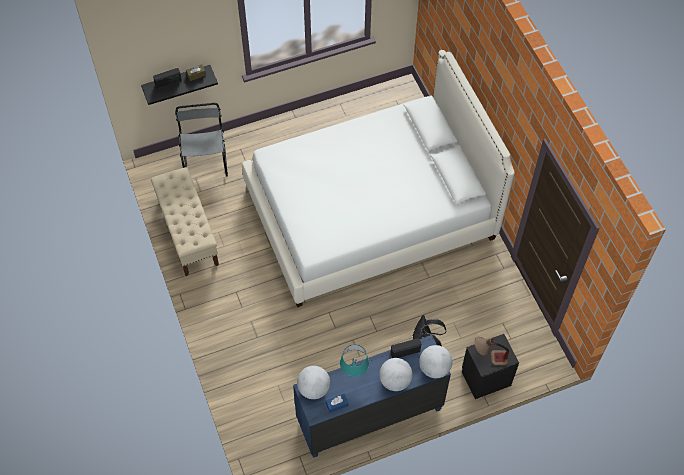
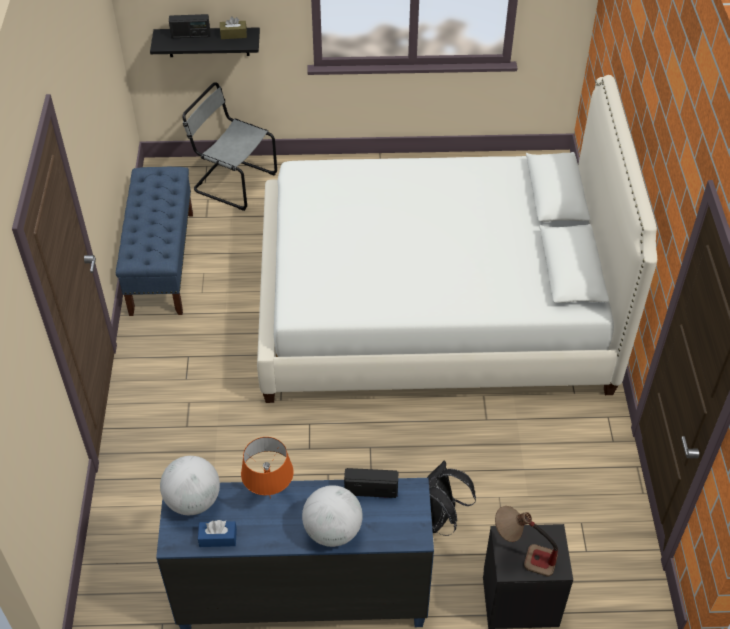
camera: 20 degrees right, 10 degrees down
beige bench [151,167,219,276] -> blue bench [116,167,193,316]
grey chair [175,103,228,176] -> grey chair turned 75 degrees counterclockwise [182,82,277,211]
turquoise table lamp [340,344,369,377] -> orange table lamp [241,437,294,498]
globe [419,345,452,378] -> none

